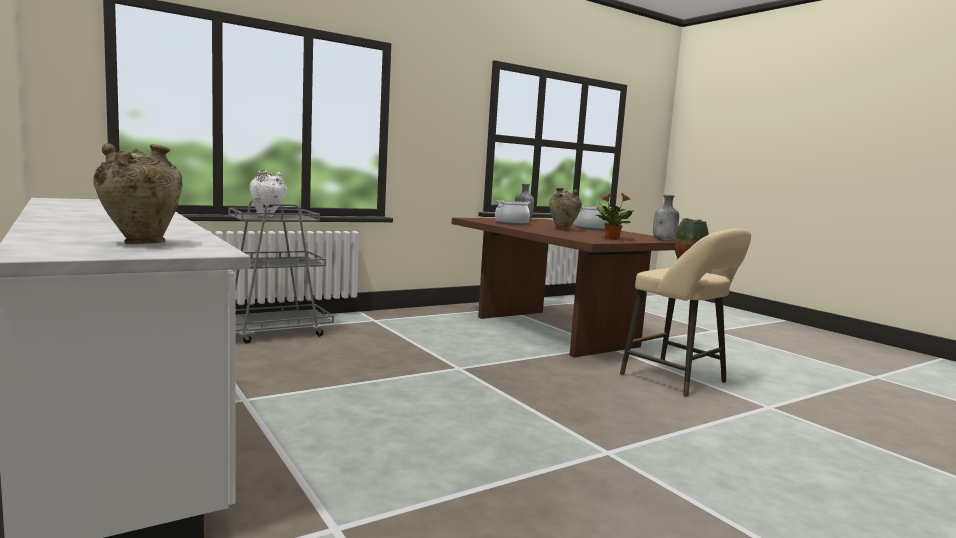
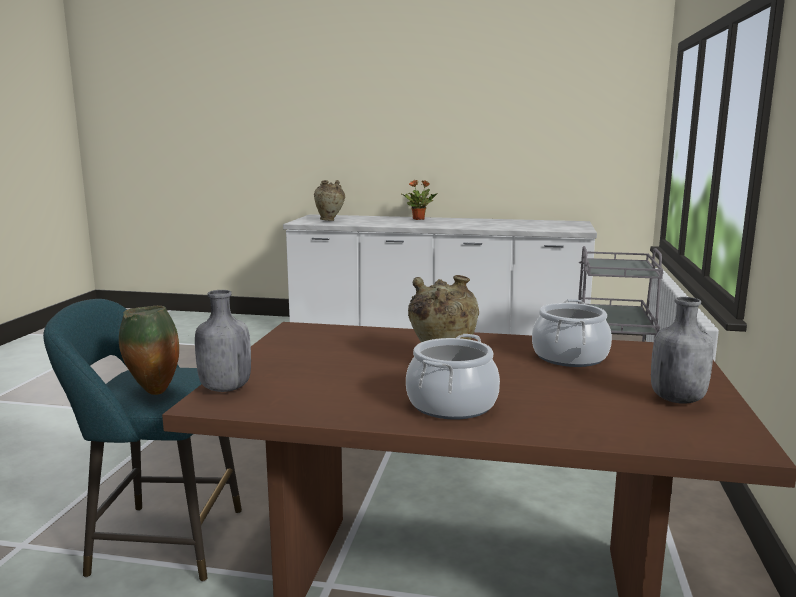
camera: 135 degrees right, 5 degrees up
white vase [250,170,287,217] -> none
potted plant [596,193,633,240] -> potted plant moved to [402,180,438,220]
beige stool [620,228,751,397] -> turquoise stool [43,299,242,582]

